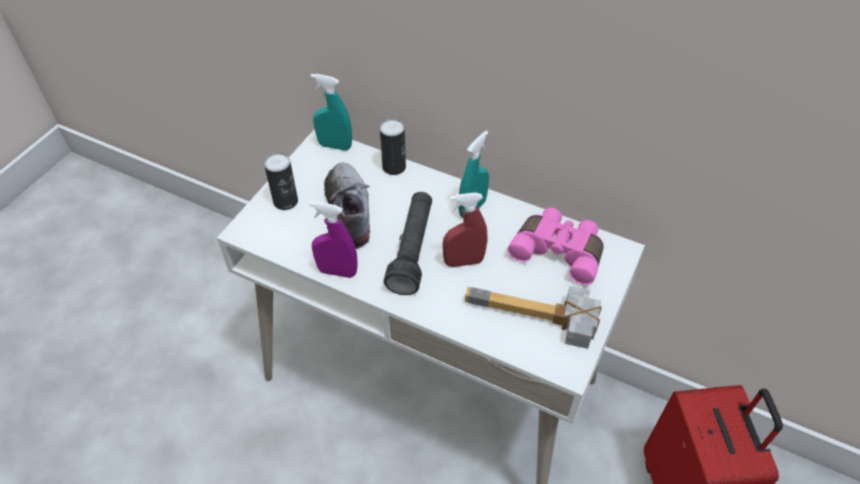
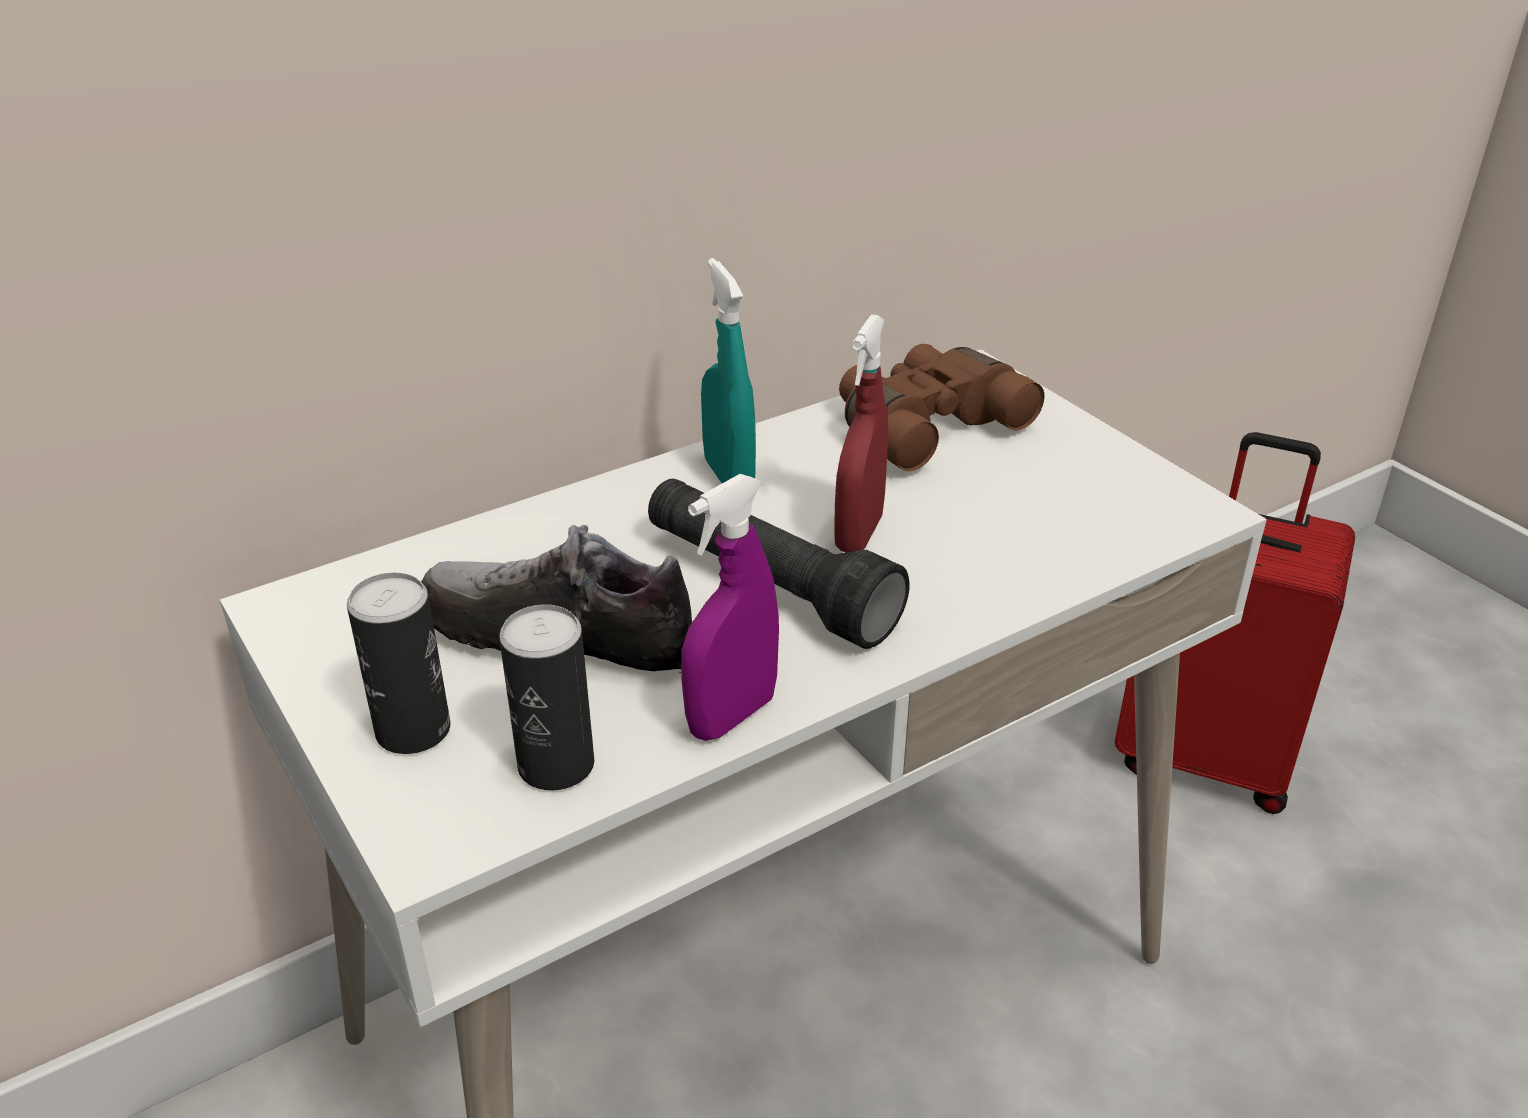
camera: 60 degrees left, 15 degrees down
turquoise spray bottle [311,74,352,151] -> none
can [380,119,406,175] -> can moved to [499,604,594,790]
hammer [465,286,602,349] -> none
pink binoculars [508,208,604,285] -> brown binoculars [839,344,1044,472]

